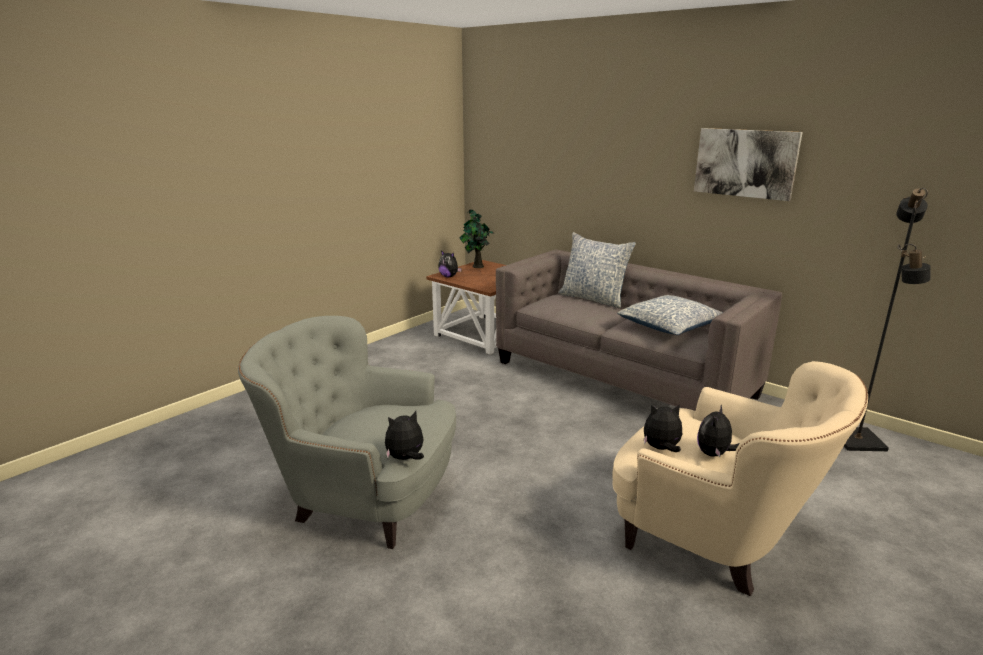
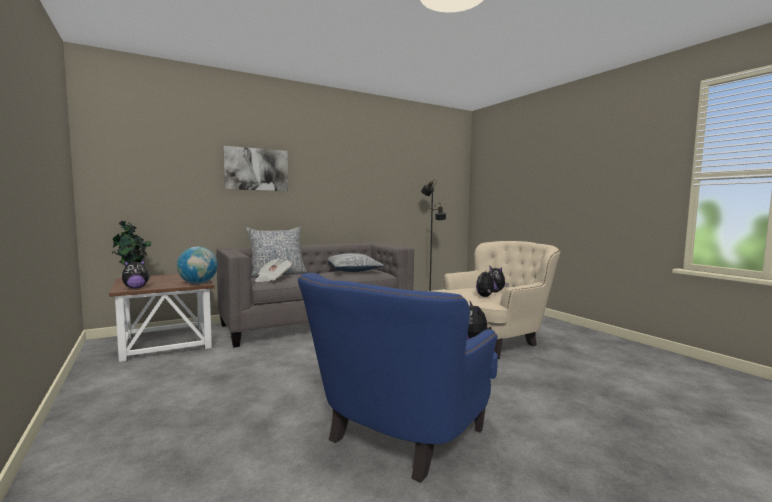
camera: 70 degrees left, 15 degrees down
grey armchair [238,316,456,549] -> blue armchair [298,273,498,483]
picture [694,128,803,201] -> picture moved to [223,146,288,191]
none -> globe [177,247,218,284]
none -> newspaper [255,257,292,282]

